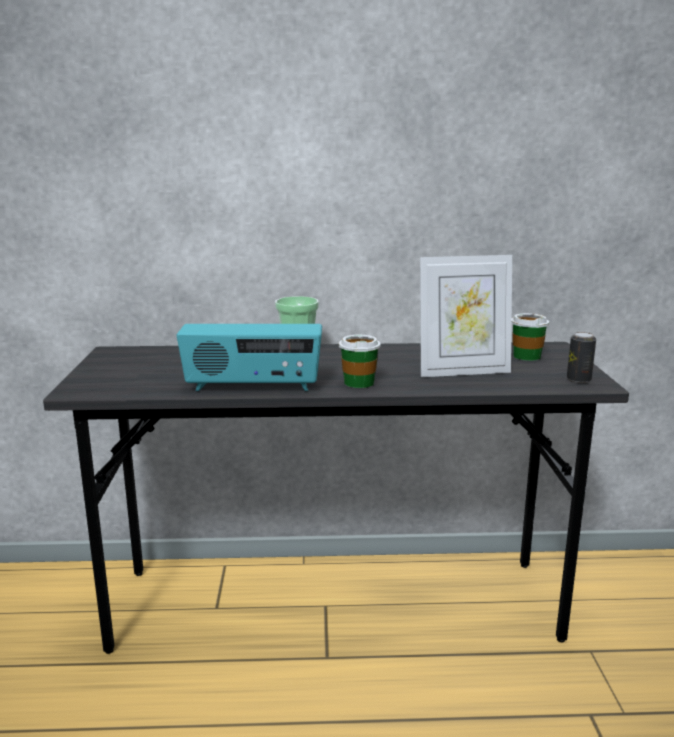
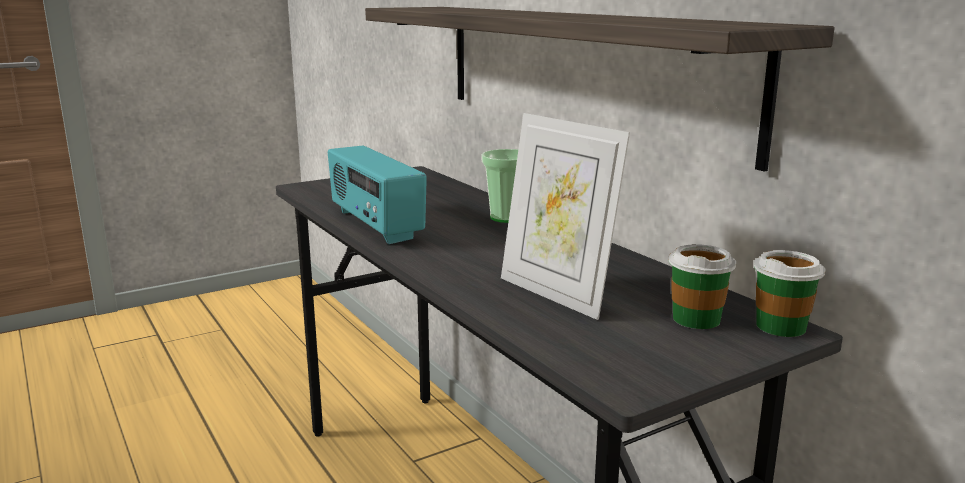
camera: 60 degrees right, 0 degrees up
cup [339,335,381,388] -> cup moved to [754,250,825,337]
can [567,332,596,383] -> none
none -> shelf [365,7,835,172]

